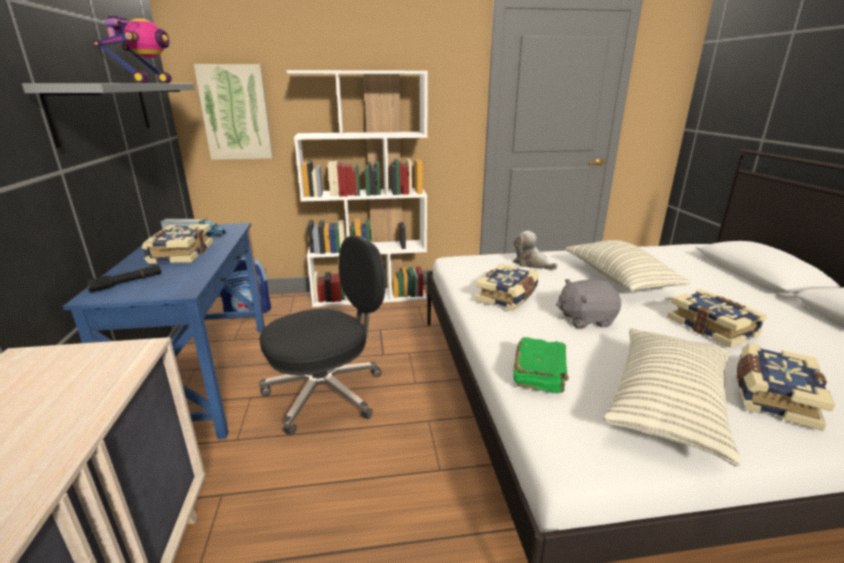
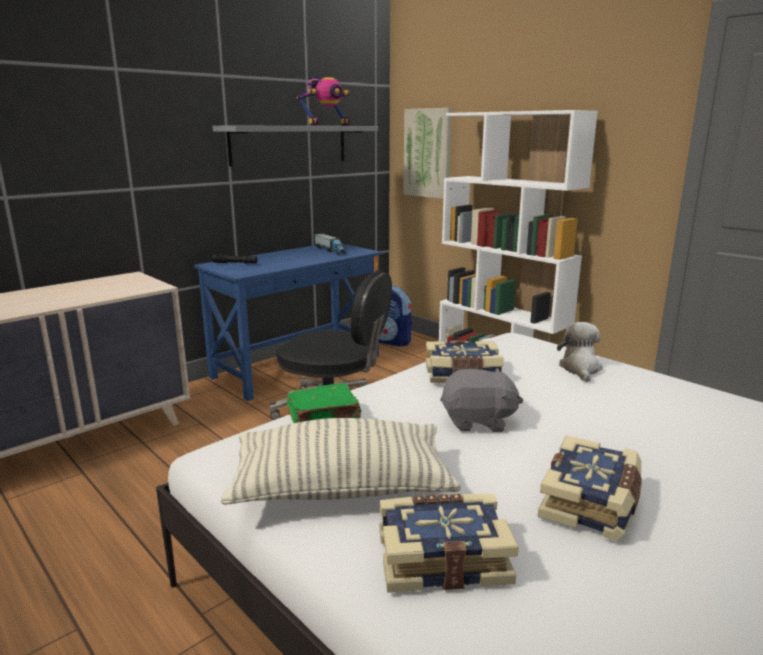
camera: 55 degrees right, 5 degrees down
book [142,224,213,264] -> none
grey plush toy [556,279,621,328] -> grey plush toy turned 135 degrees clockwise [440,368,523,432]
pillow [565,240,691,292] -> none

